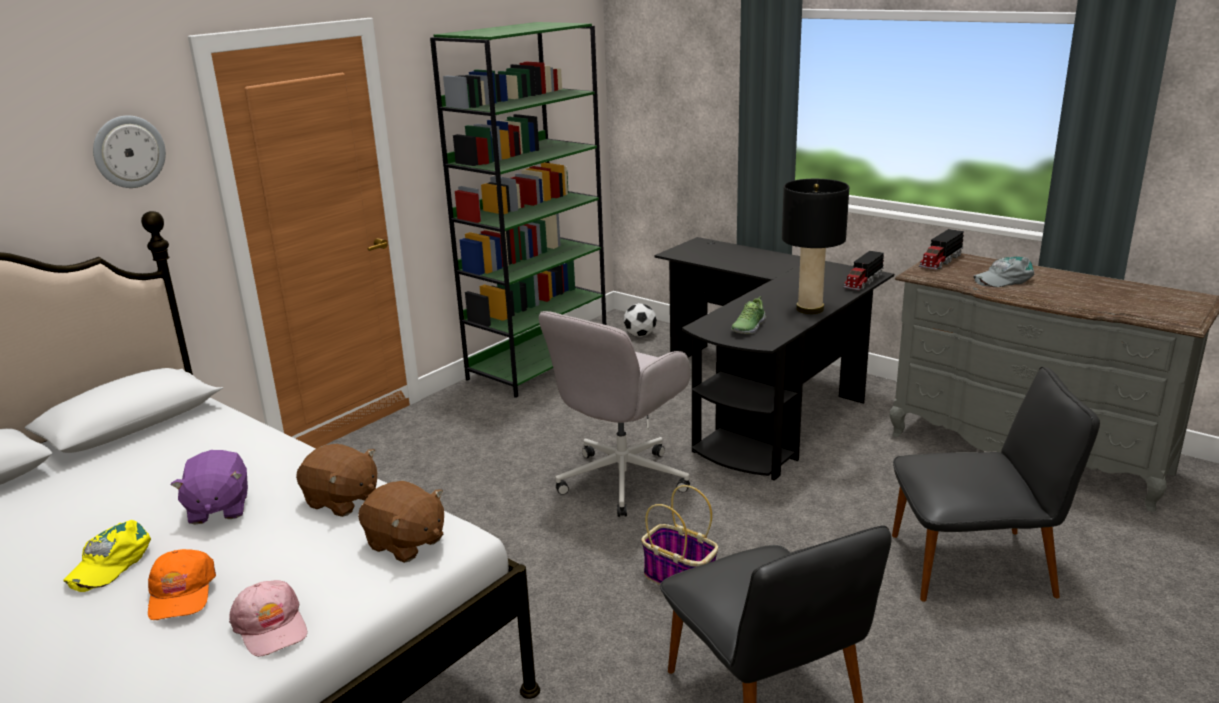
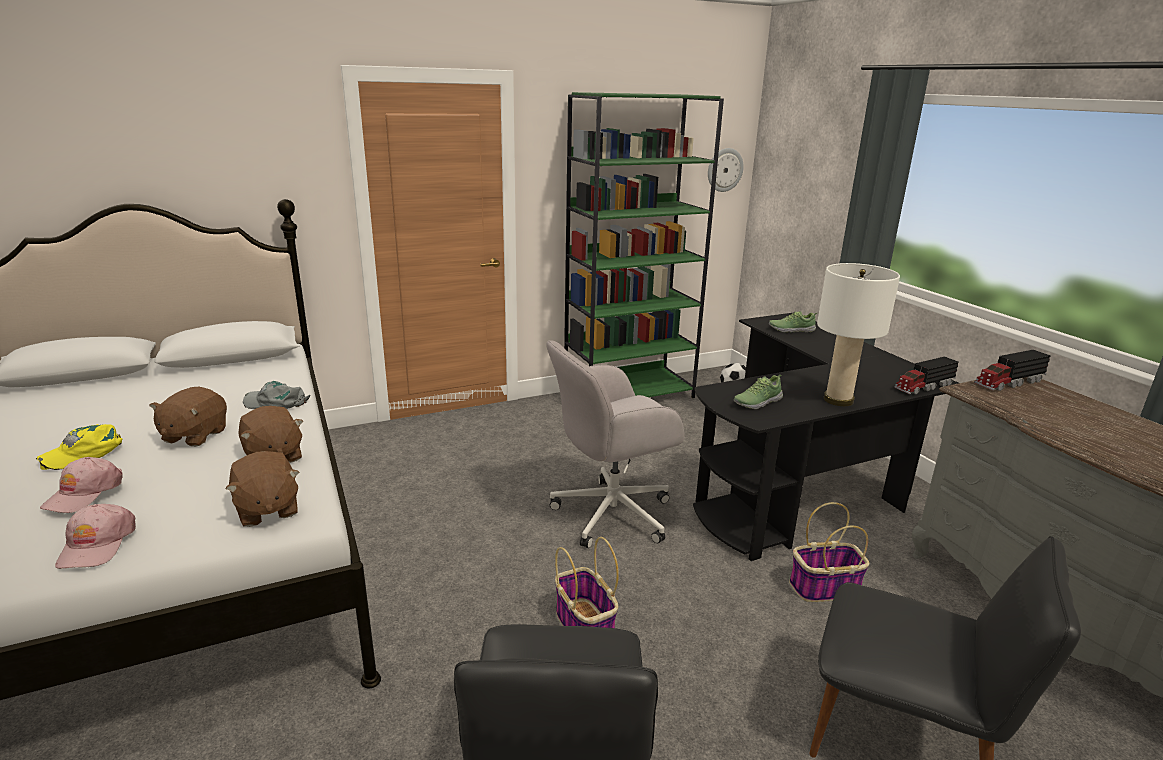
camera: 25 degrees right, 0 degrees up
wall clock [93,116,166,188] -> wall clock moved to [708,148,744,192]
orange cap [148,549,216,620] -> pink cap [40,457,123,513]
purple plush toy [171,450,248,524] -> brown plush toy [149,387,227,447]
black table lamp [782,179,849,314] -> white table lamp [817,263,900,406]
grey cap [973,257,1034,287] -> grey cap moved to [243,381,310,409]
none -> shoe [769,311,817,332]
none -> basket [789,502,870,602]

